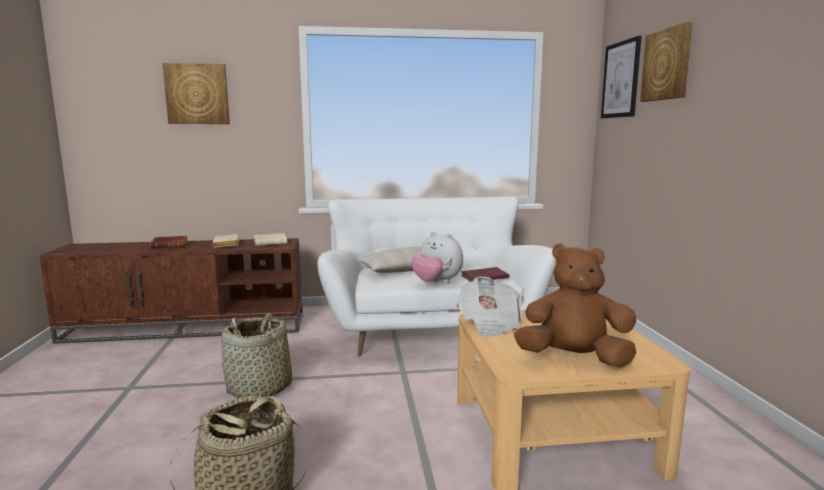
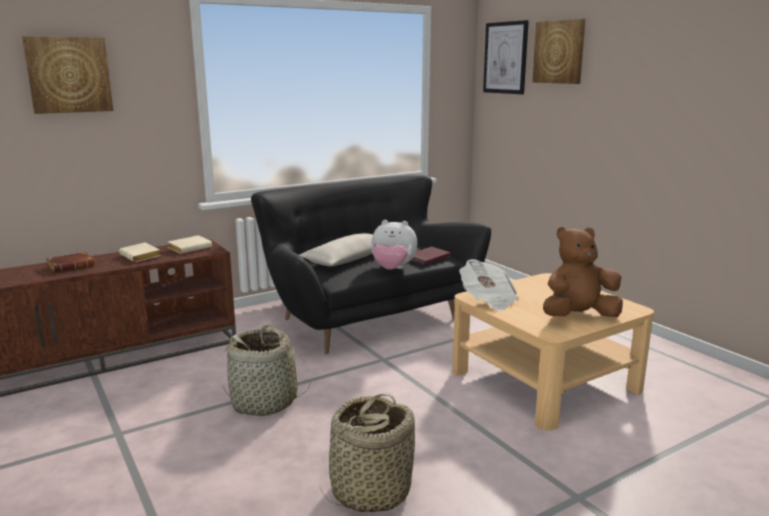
camera: 25 degrees left, 5 degrees up
white sofa [317,197,556,357] -> black sofa [251,175,491,354]

